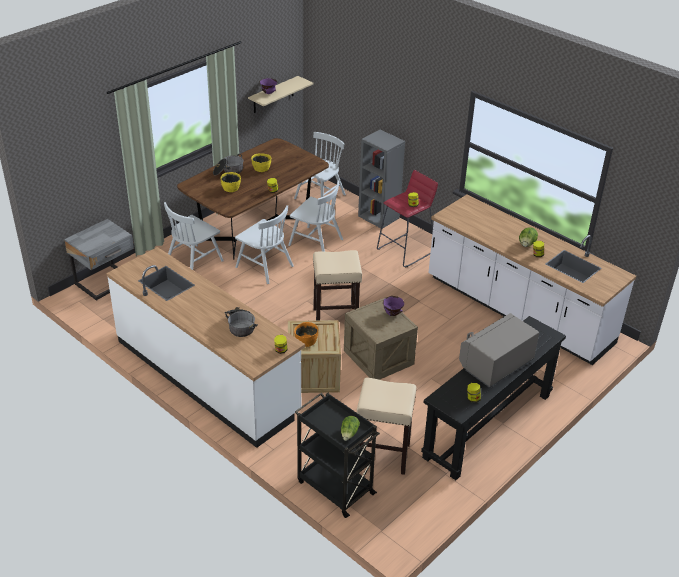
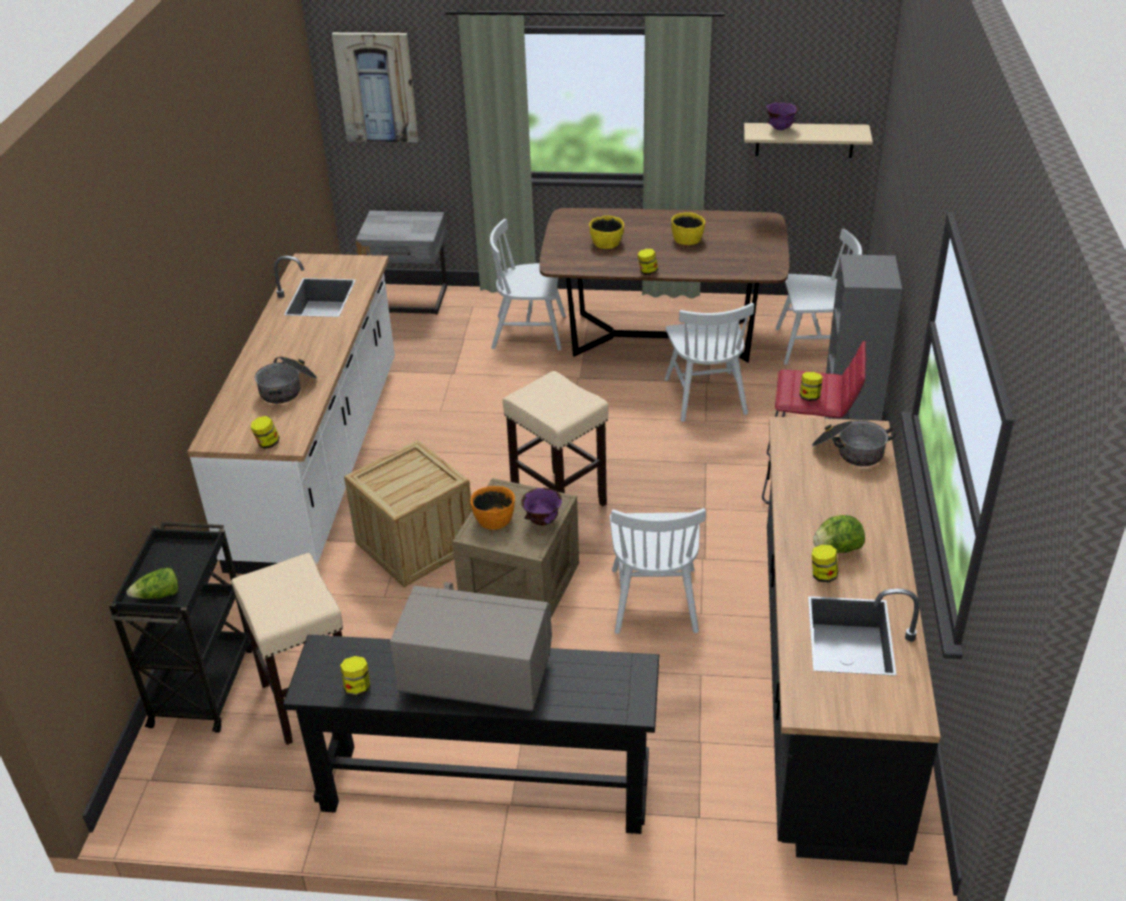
camera: 55 degrees right, 0 degrees up
cooking pot [213,154,244,175] -> cooking pot moved to [812,421,896,466]
white chair [235,205,294,284] -> white chair moved to [610,508,706,634]
orange bowl [294,322,318,347] -> orange bowl moved to [470,486,515,530]
white counter [429,195,636,365] -> black counter [767,417,941,865]
none -> picture [332,32,418,142]

